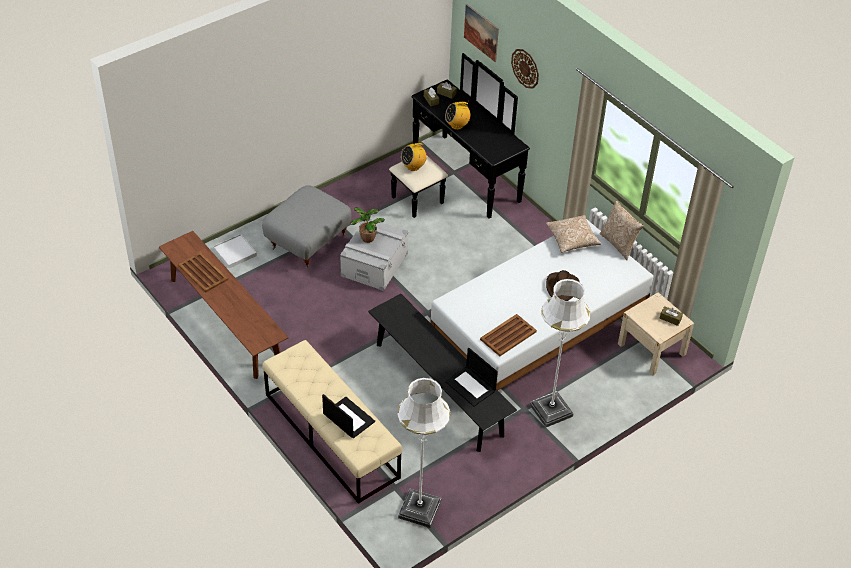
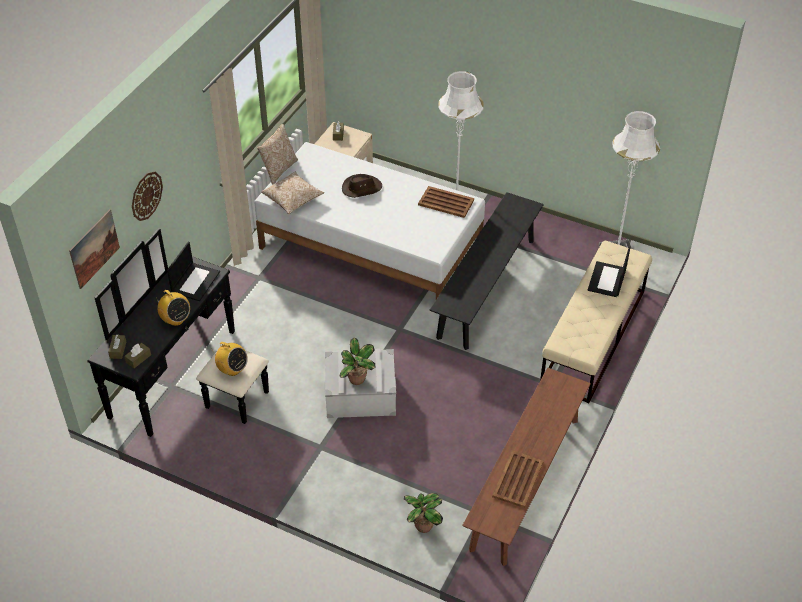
camera: 115 degrees left, 0 degrees up
white tray [213,234,257,268] -> potted plant [404,493,443,533]
grey ottoman [262,185,351,269] -> none
laptop [445,348,498,407] -> laptop moved to [167,242,220,301]

